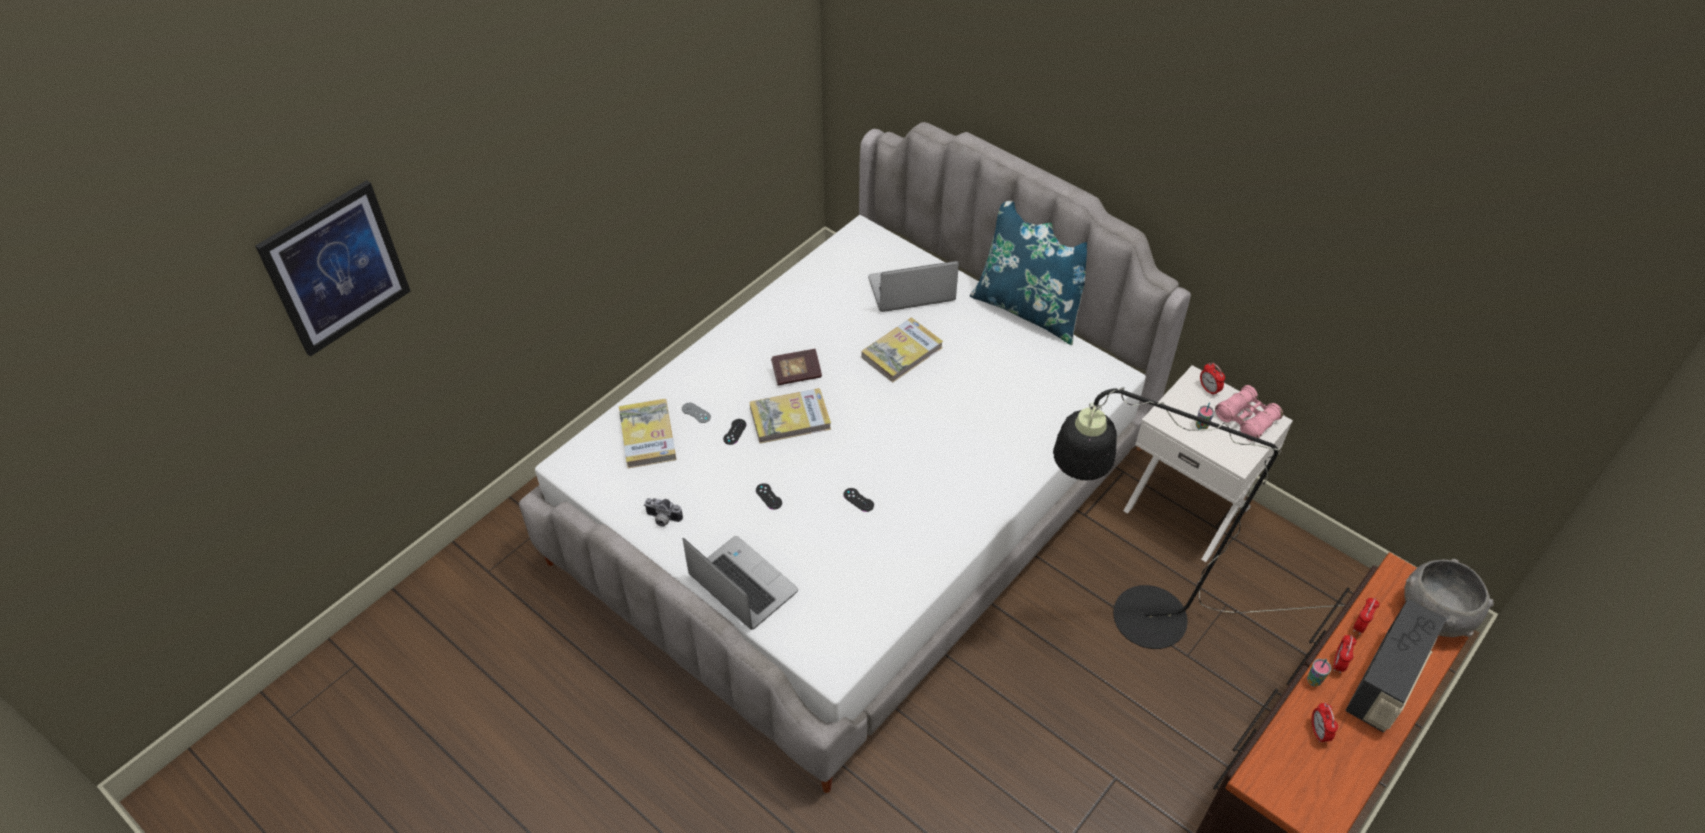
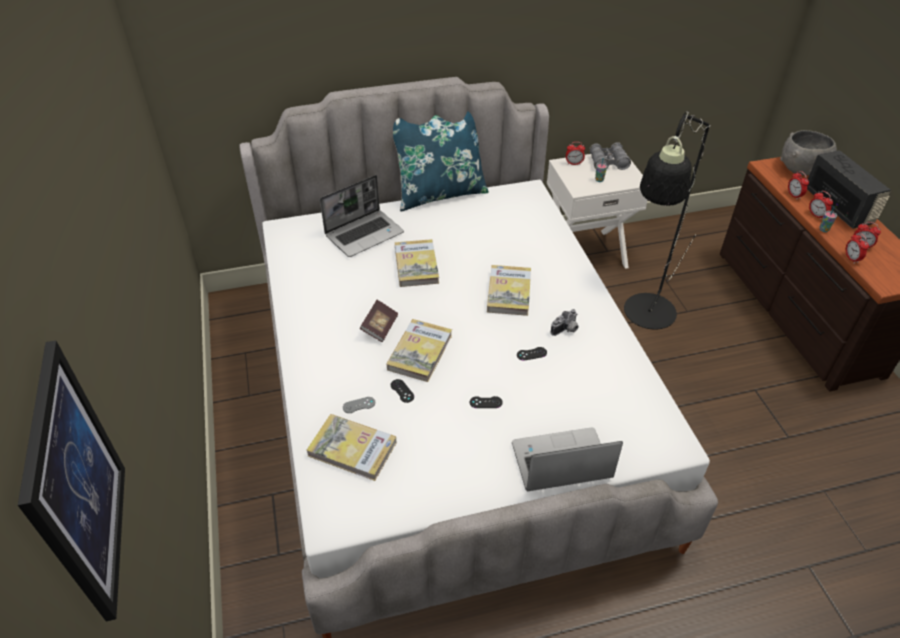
camera: 55 degrees left, 5 degrees down
camera [644,498,683,527] -> camera moved to [551,309,579,336]
laptop [868,261,959,312] -> laptop turned 150 degrees counterclockwise [320,175,404,257]
pink binoculars [1215,385,1283,441] -> grey binoculars [589,142,631,170]
none -> book [487,265,531,316]
none -> alarm clock [845,233,869,264]

